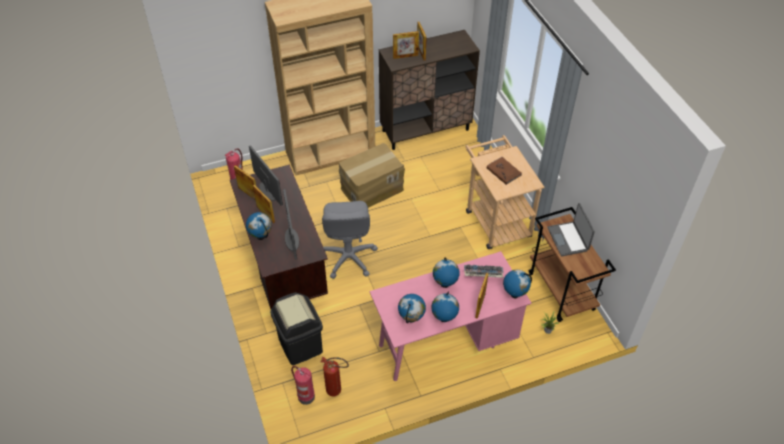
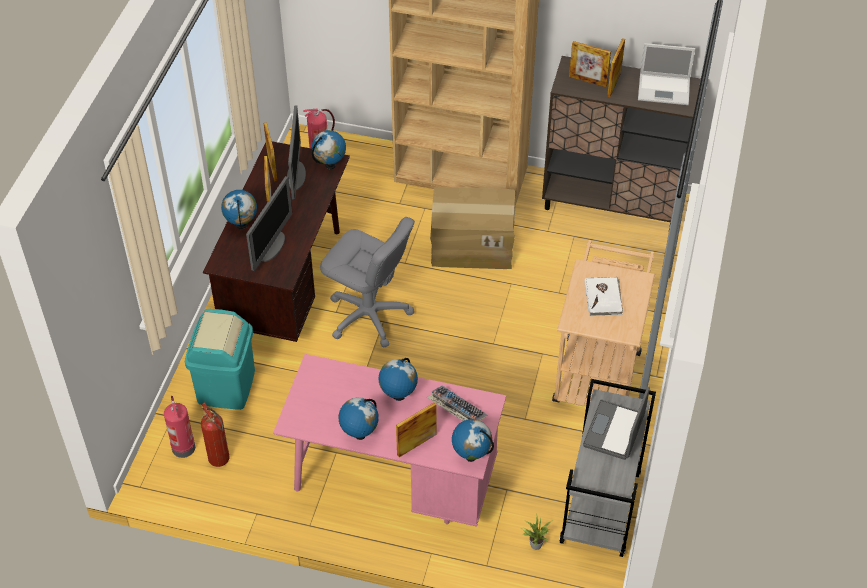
camera: 35 degrees right, 0 degrees up
black trash can [270,292,323,365] -> turquoise trash can [185,309,255,410]
grey office chair [322,201,378,279] -> grey office chair turned 90 degrees counterclockwise [320,217,415,347]
globe [398,294,426,323] -> globe moved to [312,130,346,169]
brown book [487,157,522,185] -> white book [584,277,623,316]
brown cart [529,207,616,322] -> grey cart [560,379,656,557]
none -> laptop [638,43,695,105]

